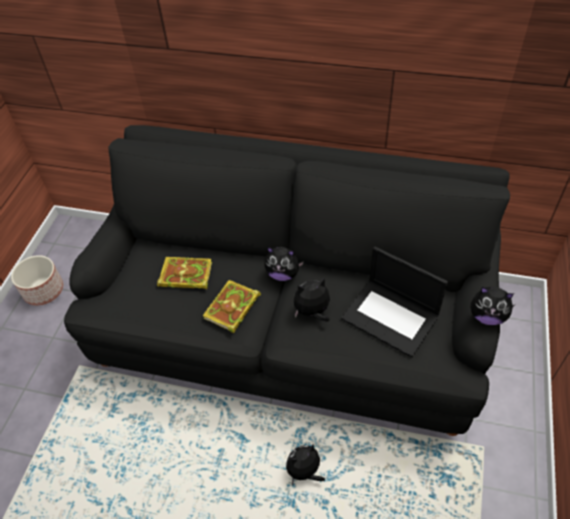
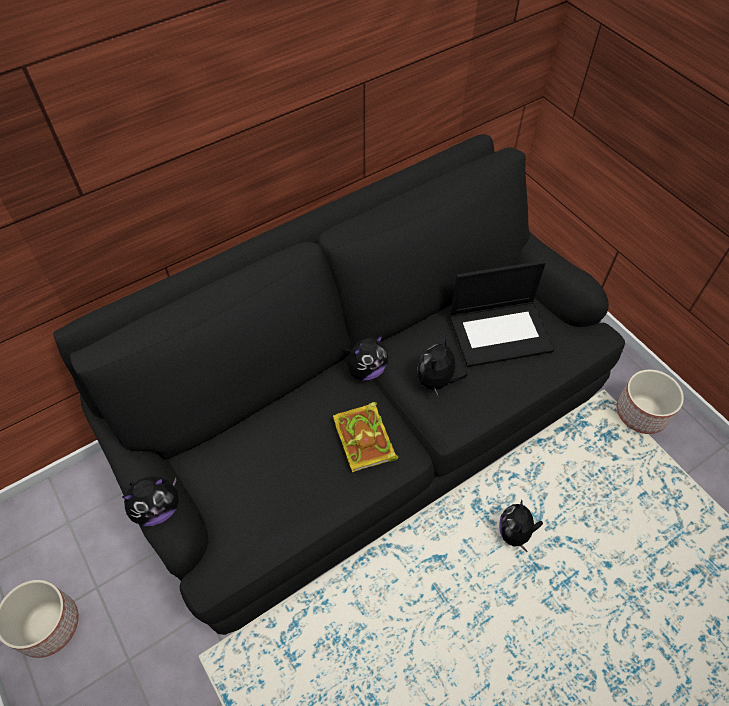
camera: 50 degrees left, 5 degrees up
book [157,257,212,290] -> none
plush toy [471,287,515,325] -> plush toy moved to [122,477,179,526]
none -> planter [616,370,684,434]

